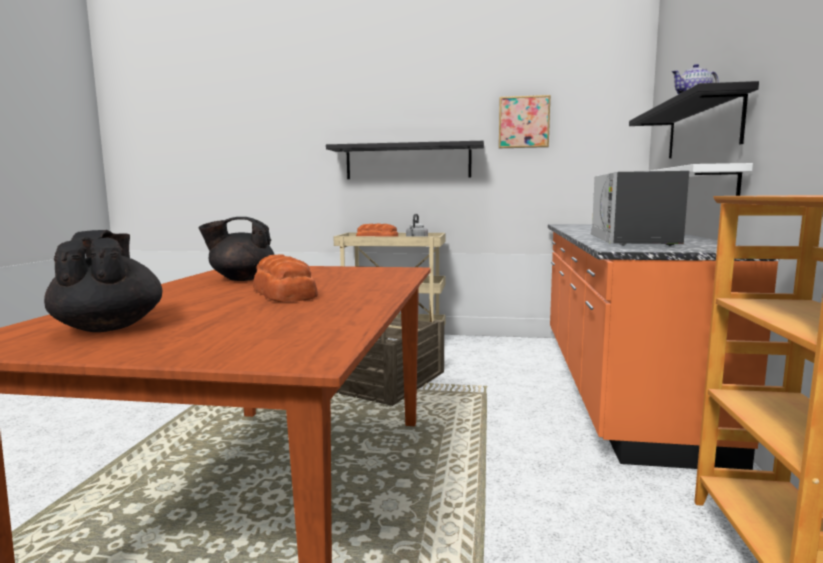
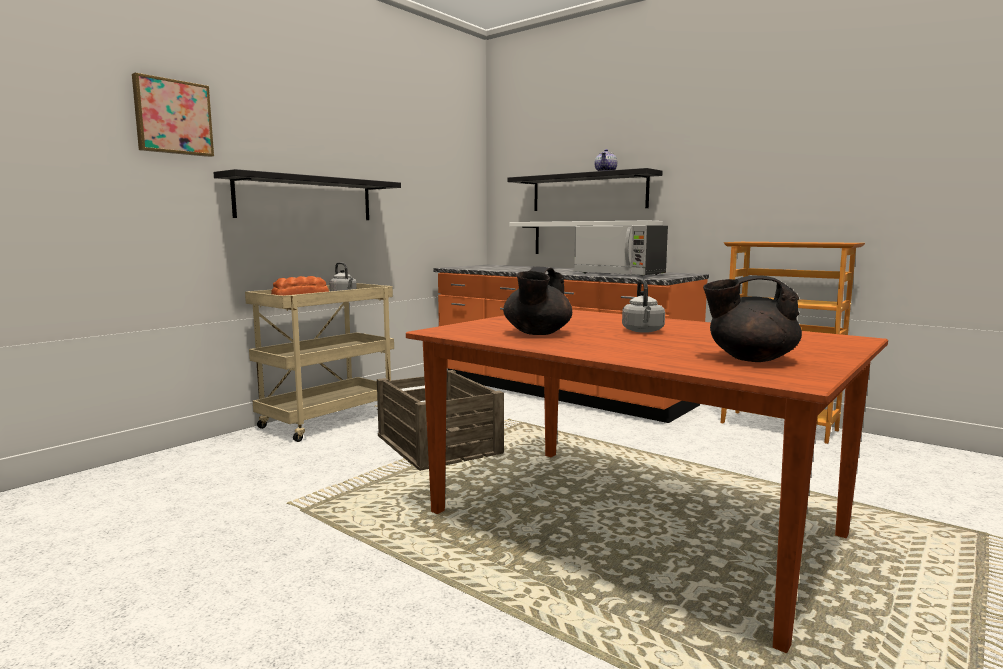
camera: 60 degrees left, 0 degrees up
bread [253,255,318,302] -> grey kettle [622,279,665,333]
picture [499,95,551,148] -> picture moved to [132,72,214,157]

